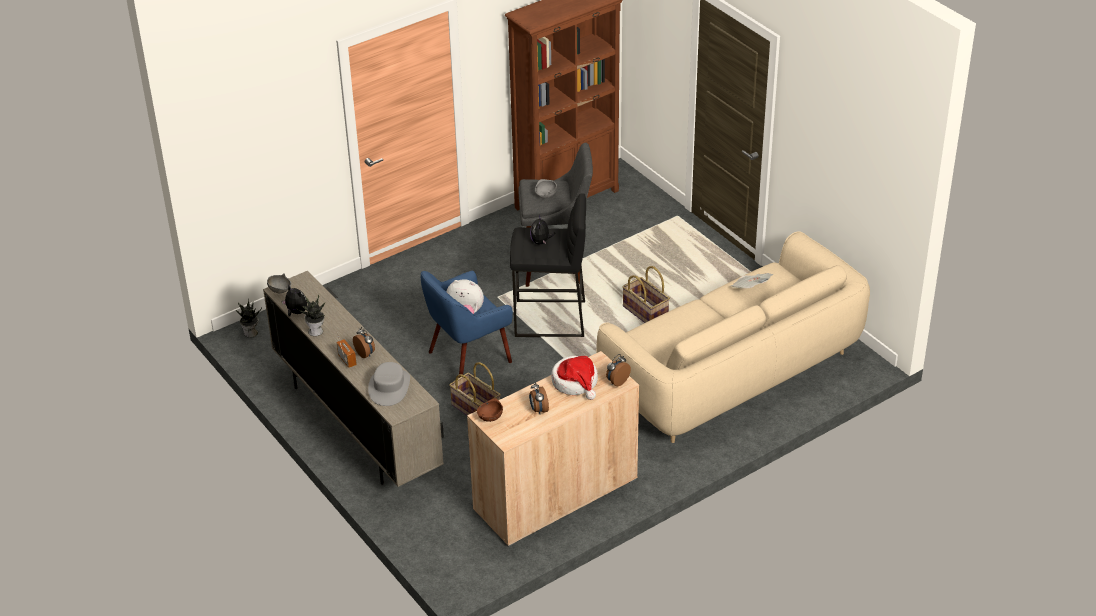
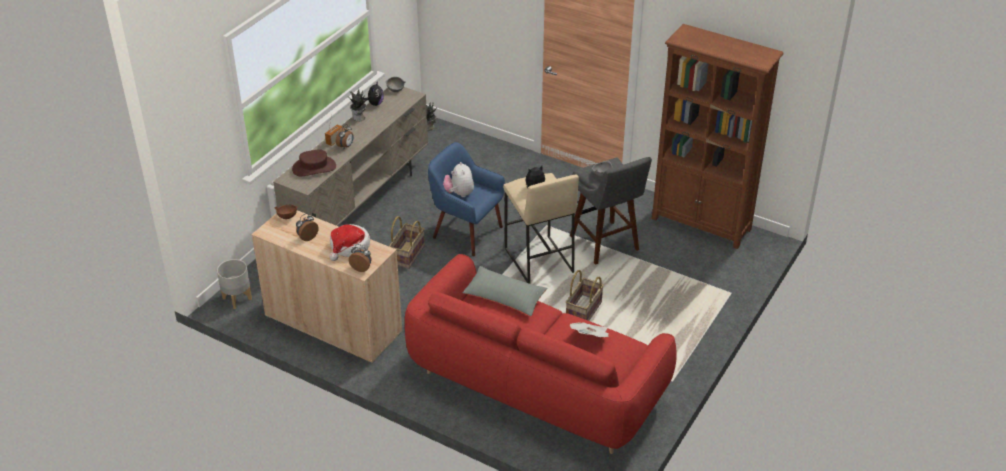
camera: 65 degrees right, 0 degrees up
grey hat [368,362,410,406] -> brown hat [292,150,336,176]
black stool [510,193,586,337] -> beige stool [503,173,579,284]
beige sofa [596,231,870,443] -> red sofa [405,254,677,454]
none -> grey planter [217,259,252,309]
none -> grey pillow [463,266,548,316]

